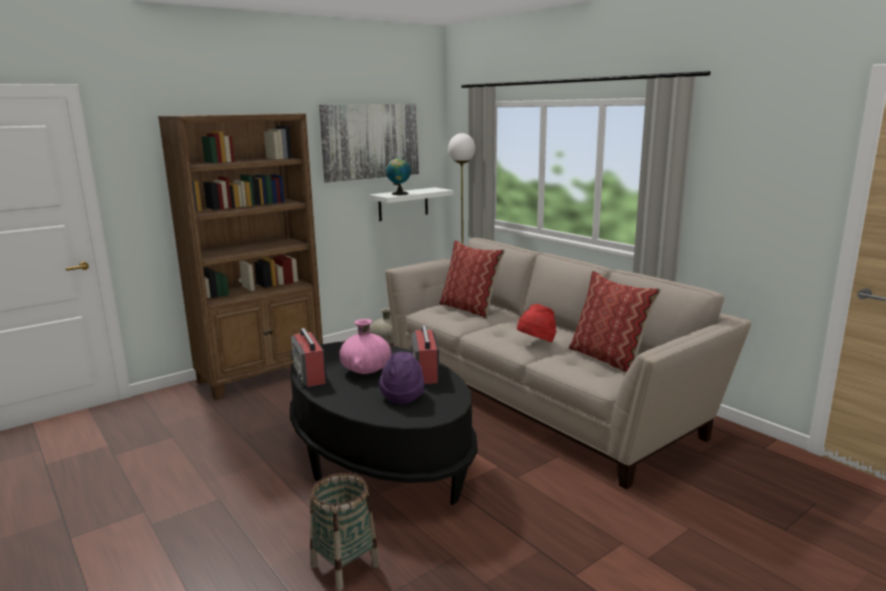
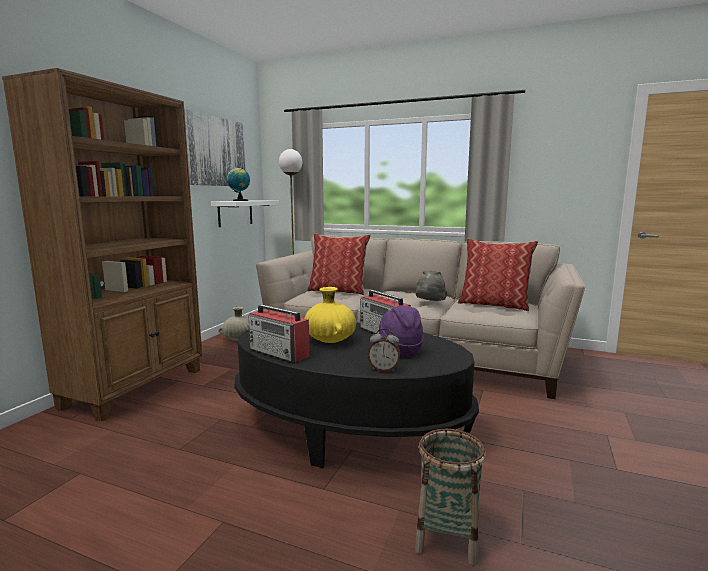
camera: 30 degrees left, 5 degrees down
pink vase [339,319,391,374] -> yellow vase [304,287,356,343]
red hat [517,304,557,342] -> grey hat [416,271,447,301]
none -> alarm clock [368,328,401,372]

